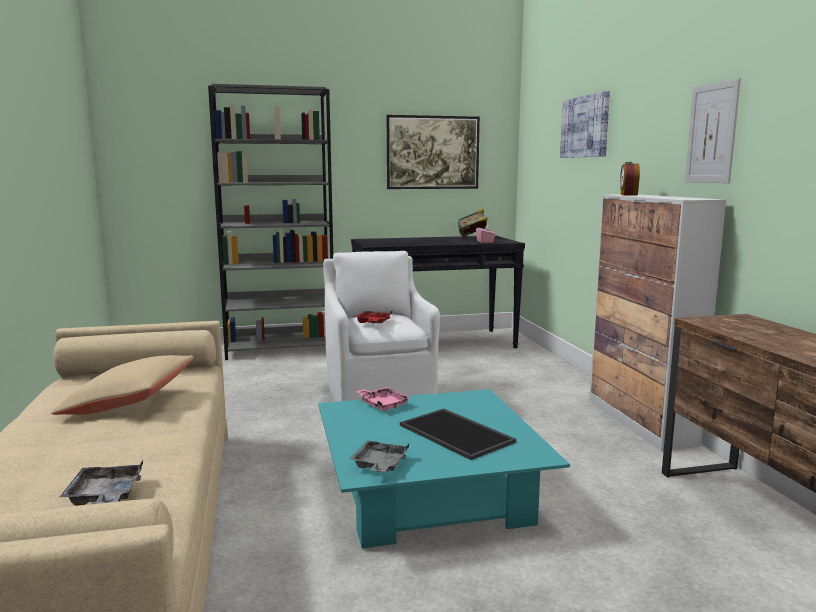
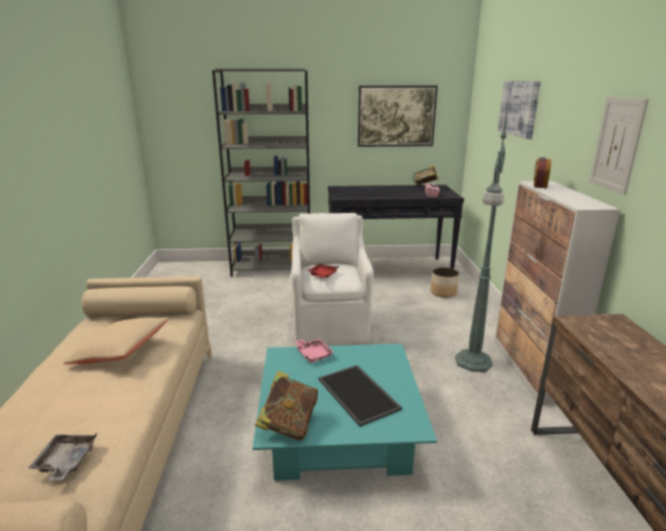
camera: 10 degrees right, 10 degrees up
grey tray [349,441,409,472] -> book [255,371,318,440]
none -> planter [430,267,459,298]
none -> green floor lamp [455,106,508,372]

